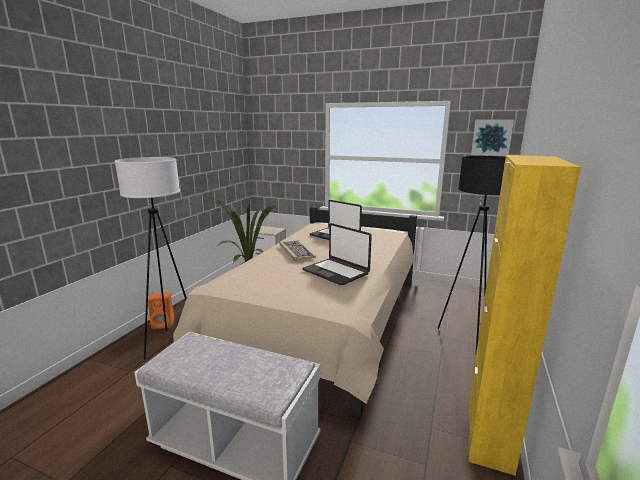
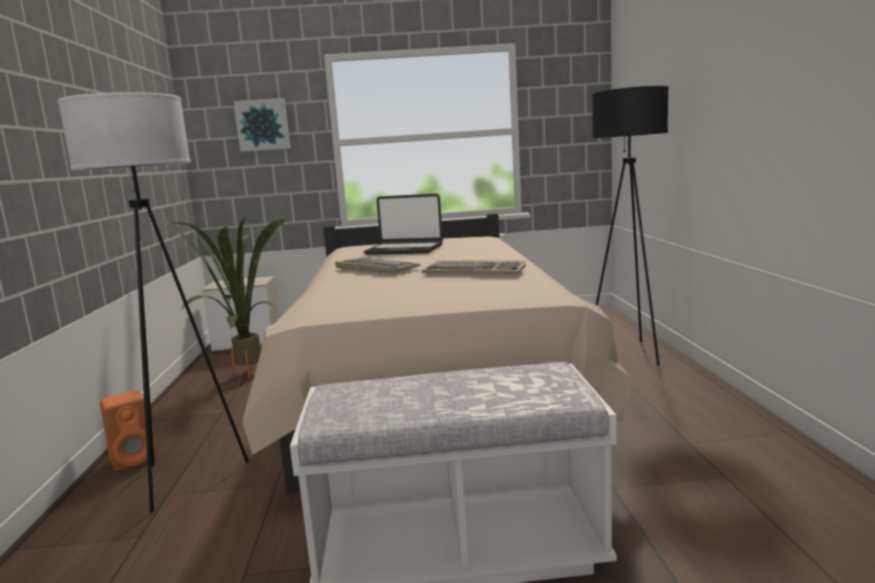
camera: 25 degrees left, 5 degrees down
laptop [303,223,372,285] -> keyboard [422,260,526,274]
yellow cabinet [469,155,581,476] -> none
picture [471,119,514,156] -> picture moved to [234,98,290,152]

